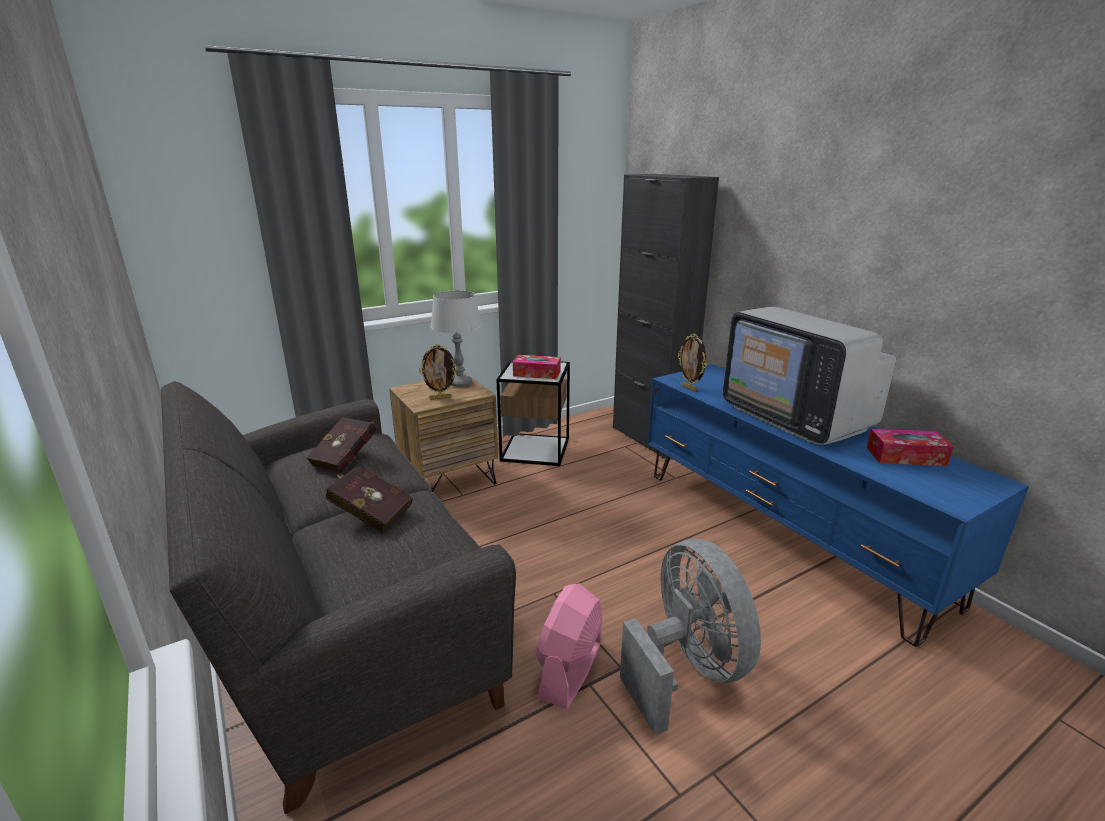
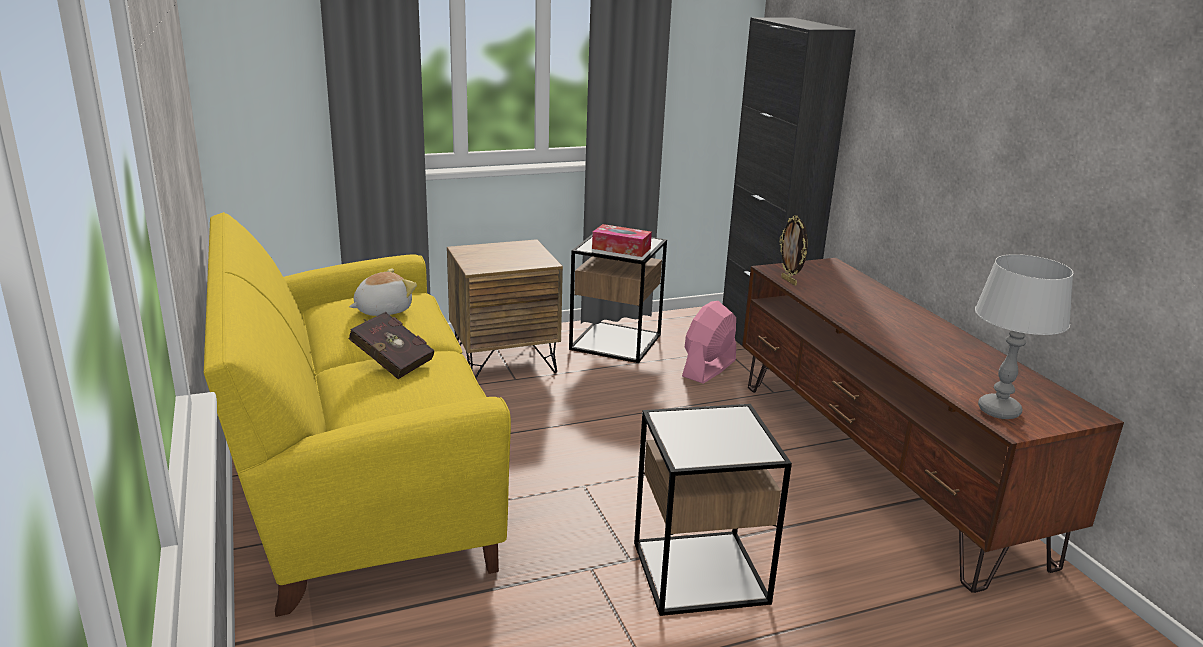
camera: 10 degrees right, 0 degrees up
grey sofa [161,381,516,814] -> yellow sofa [204,212,511,617]
red book [307,417,376,472] -> plush toy [349,268,417,316]
picture frame [419,344,458,400] -> none
grey table lamp [430,290,482,387] -> grey table lamp moved to [975,254,1074,419]
pink fan [536,584,603,709] -> pink fan moved to [682,301,736,383]
grey fan [620,539,761,735] -> side table [634,404,792,616]
blue tv stand [648,364,1029,647] -> brown tv stand [742,258,1124,593]
television [723,307,896,445] -> none
tissue box [867,429,954,466] -> none

